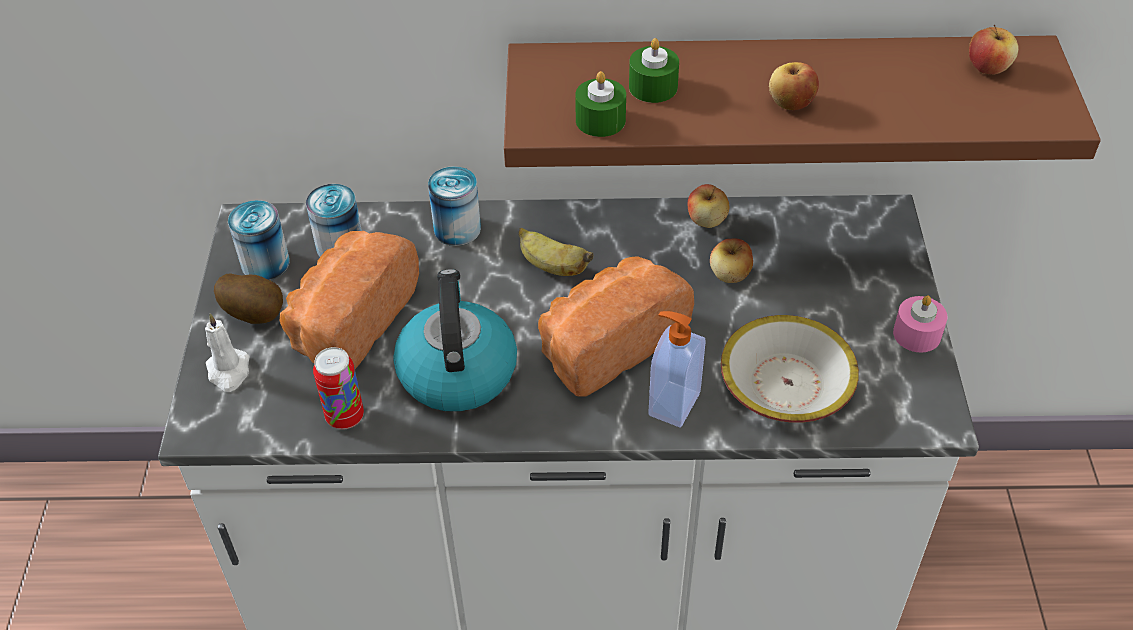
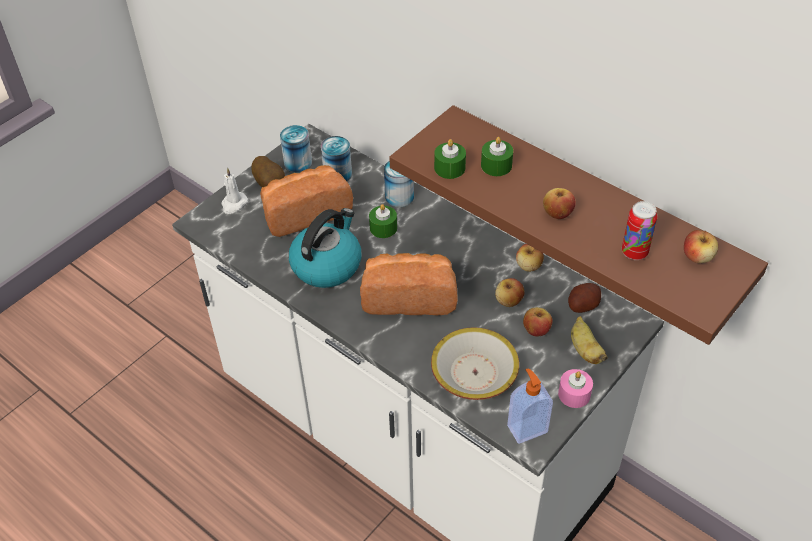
camera: 40 degrees right, 0 degrees up
can [313,347,364,430] -> can moved to [622,201,657,260]
banana [519,227,593,276] -> banana moved to [571,316,608,364]
soap dispenser [648,311,706,428] -> soap dispenser moved to [507,368,553,444]
none -> green candle [369,204,397,238]
none -> apple [523,307,553,337]
none -> potato [568,283,601,313]

